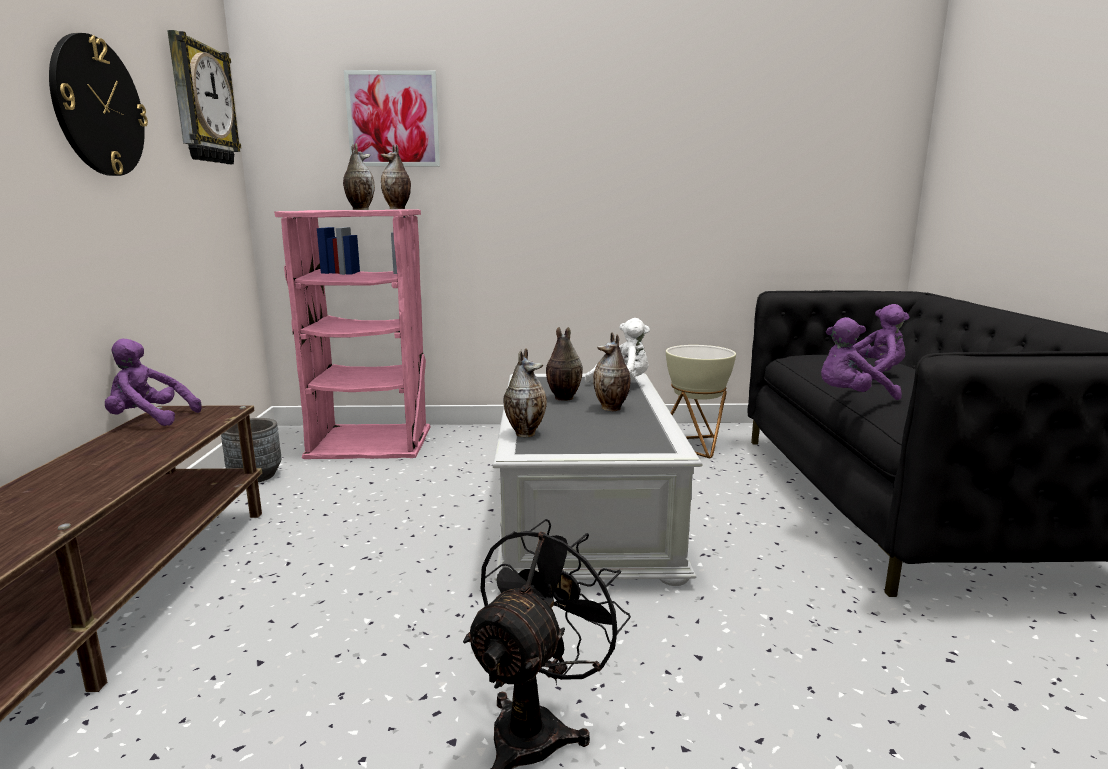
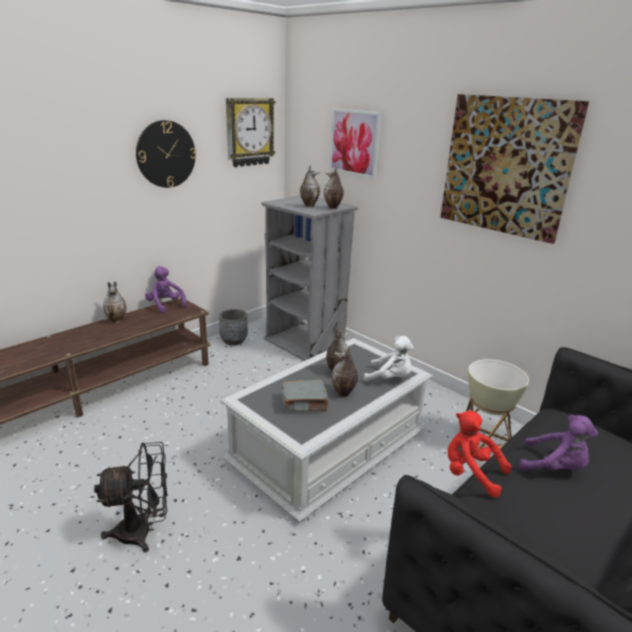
camera: 45 degrees right, 10 degrees up
pink bookcase [274,210,430,459] -> grey bookcase [261,195,358,361]
vase [504,348,547,437] -> vase moved to [103,281,126,323]
purple plush toy [821,317,902,400] -> red plush toy [448,411,512,498]
none -> grey book [282,379,329,412]
none -> picture [440,94,589,244]

